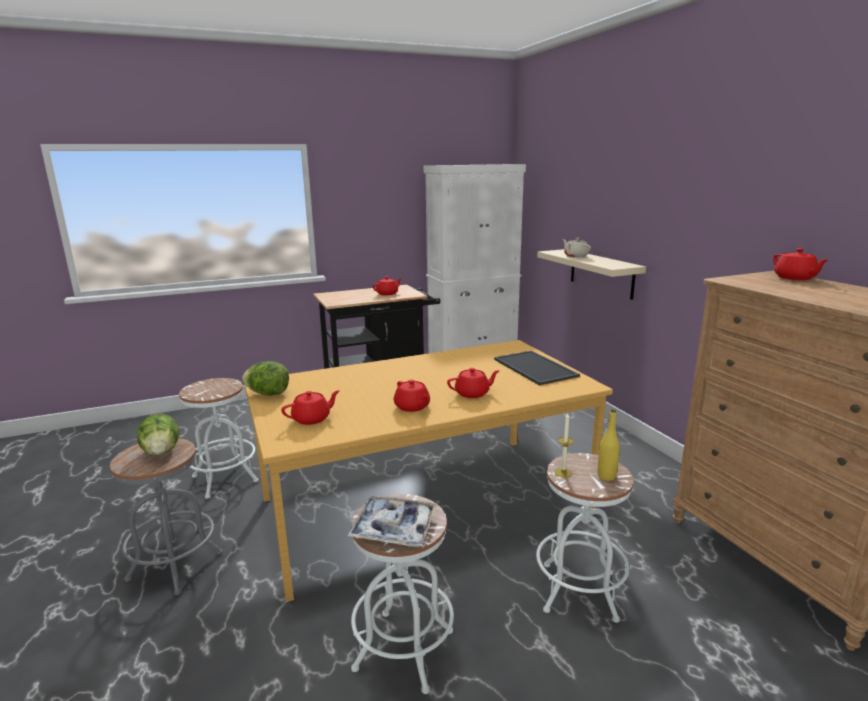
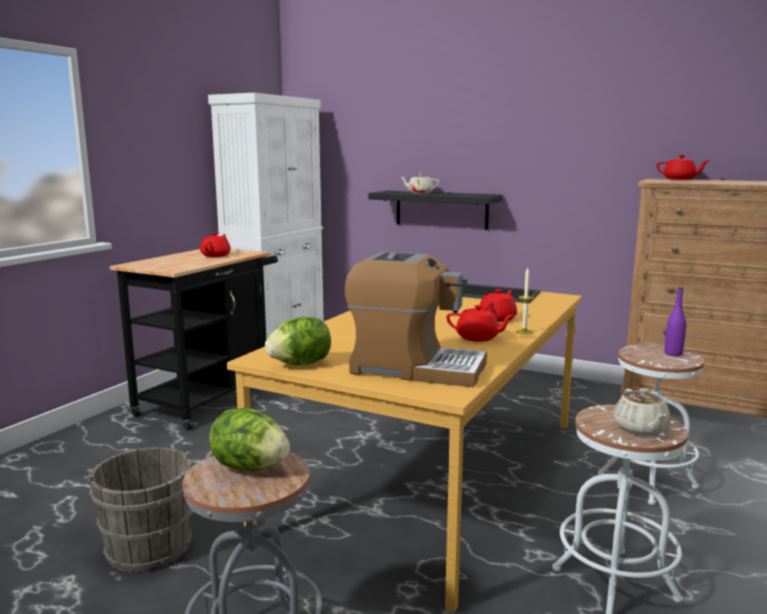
camera: 40 degrees left, 5 degrees down
white stool [179,378,259,499] -> grey bucket [84,447,193,572]
red teapot [281,390,340,425] -> coffee machine [344,252,487,387]
tray [347,496,437,547] -> beige teapot [613,388,671,436]
beige shelf [537,249,646,300] -> black shelf [368,191,502,230]
candle [554,413,574,478] -> candle moved to [515,268,534,335]
yellow bottle [598,409,620,481] -> purple bottle [664,287,686,356]

